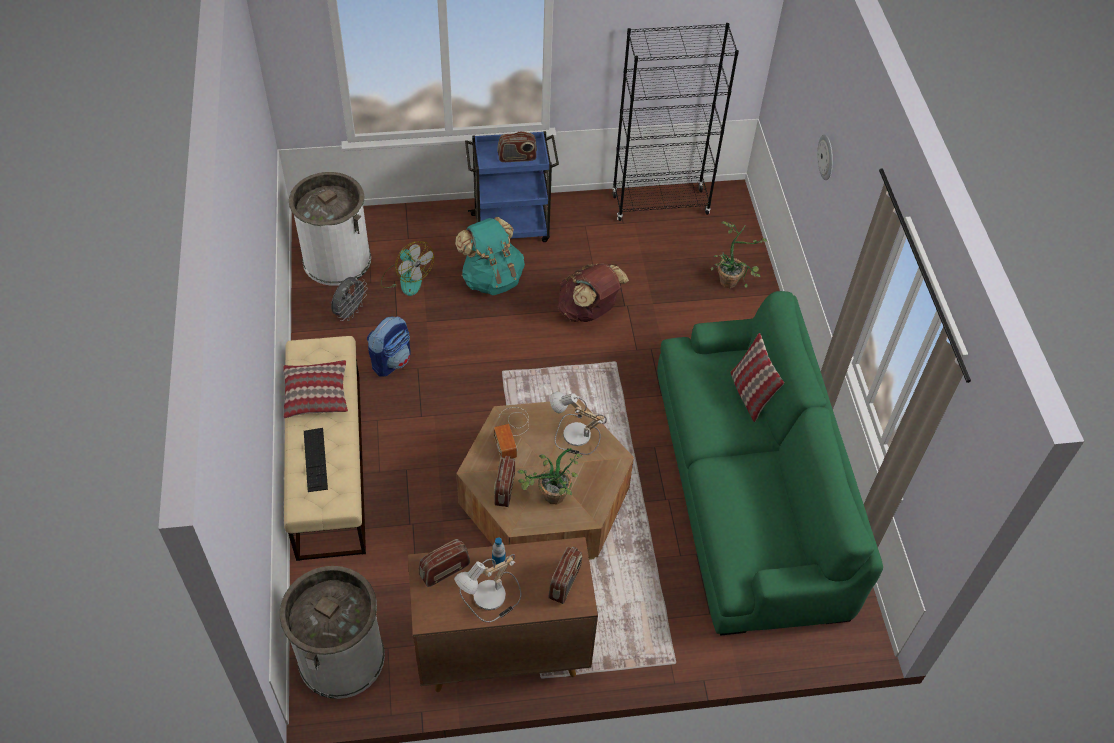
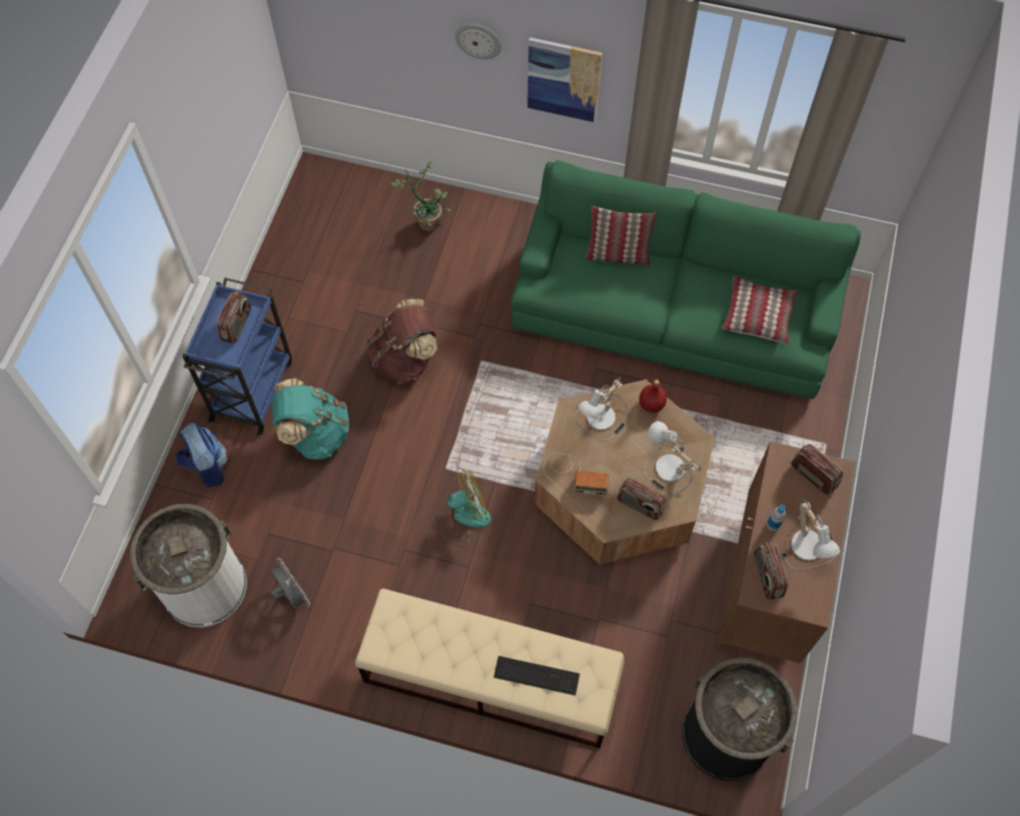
camera: 65 degrees left, 10 degrees up
white trash can [280,566,385,699] -> black trash can [682,658,798,781]
pillow [283,360,348,418] -> pillow moved to [721,276,798,344]
backpack [367,316,411,377] -> backpack moved to [176,423,227,488]
fan [381,241,434,296] -> fan moved to [435,469,491,548]
potted plant [517,448,582,505] -> table lamp [644,421,701,494]
black bookcase [612,23,739,221] -> none
none -> picture [527,37,602,122]
none -> red bottle [639,380,667,413]

